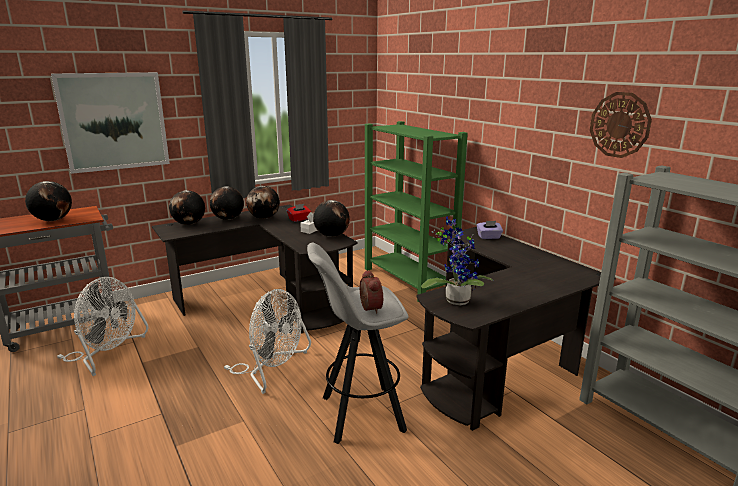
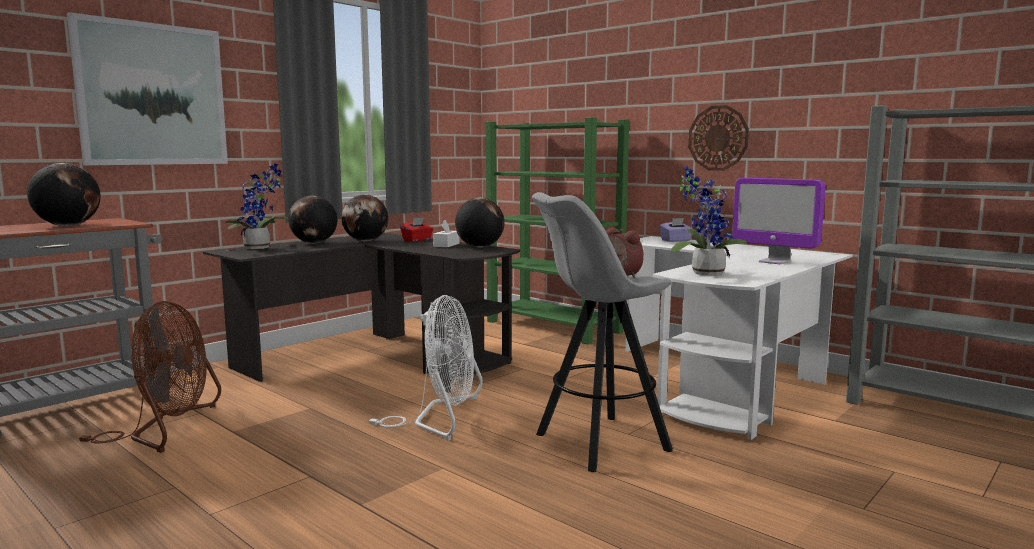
camera: 15 degrees left, 10 degrees down
white fan [57,277,148,376] -> brown fan [79,301,221,453]
globe [169,190,205,225] -> potted plant [225,163,288,249]
black desk [416,227,616,431] -> white desk [625,236,853,440]
wall clock [590,92,652,158] -> wall clock moved to [688,105,749,171]
none -> monitor [732,178,825,264]

